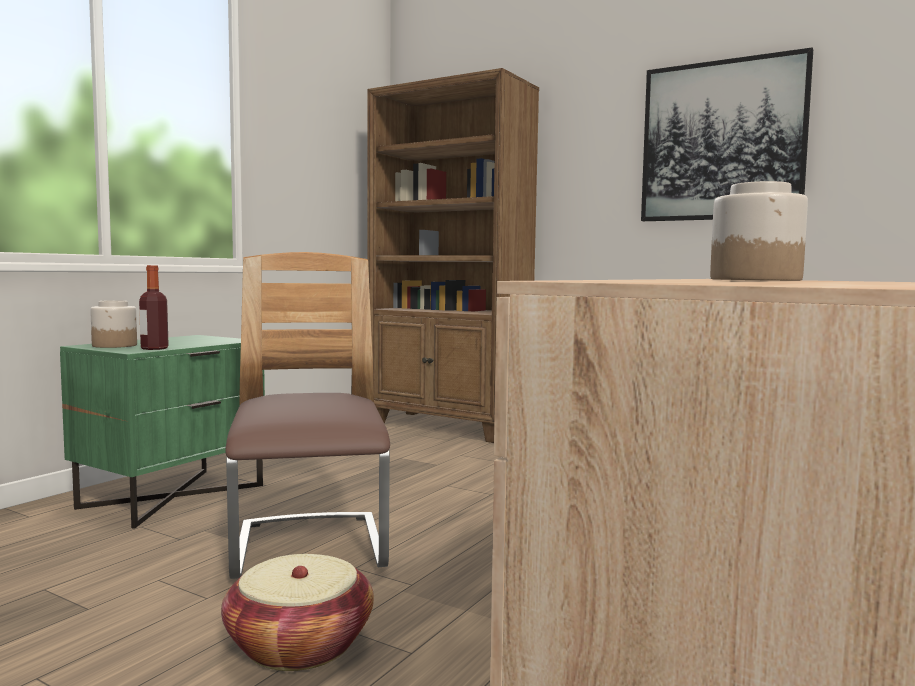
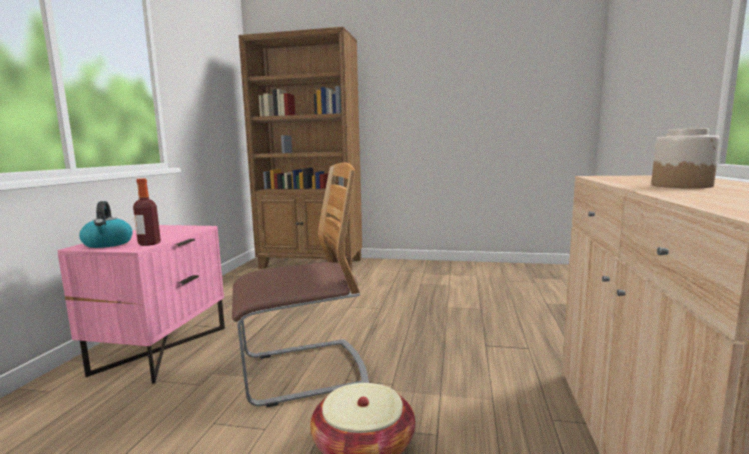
camera: 20 degrees left, 5 degrees up
green nightstand [60,335,265,528] -> pink nightstand [57,225,225,384]
jar [90,300,137,348] -> kettle [79,201,133,248]
chair [225,252,390,579] -> chair turned 105 degrees clockwise [232,163,369,407]
picture [641,47,813,221] -> none

